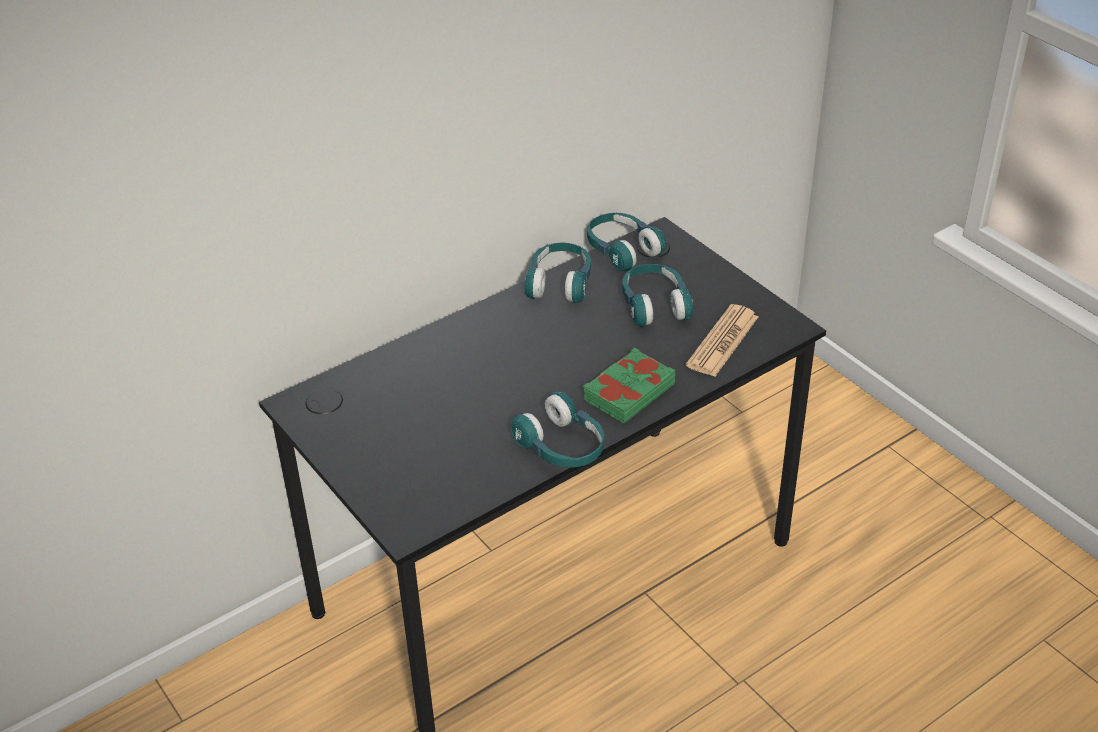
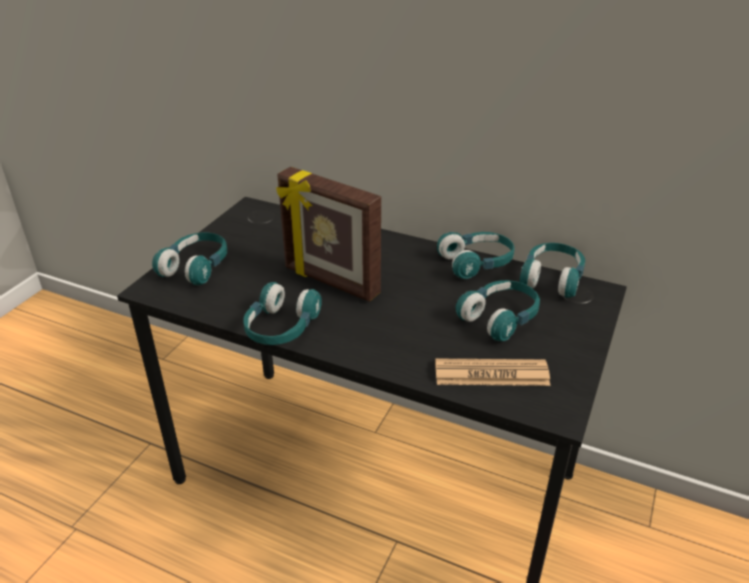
camera: 60 degrees right, 5 degrees down
green book [583,348,675,424] -> none
none -> turquoise headphones [152,232,227,285]
none -> picture frame [276,167,381,302]

